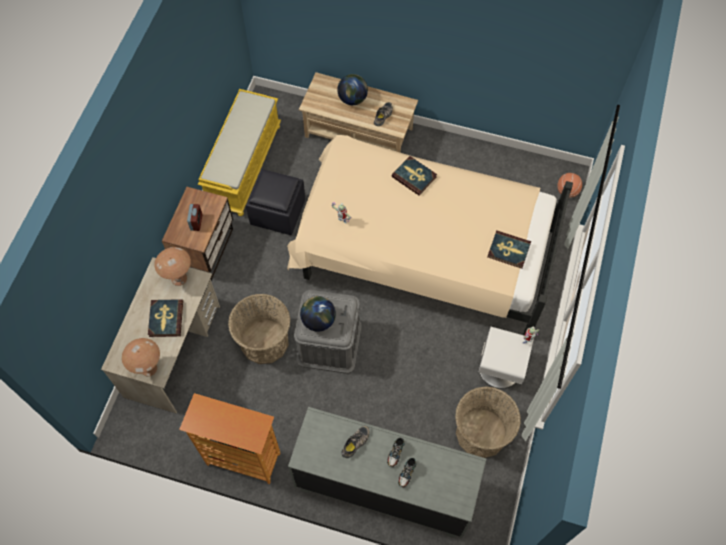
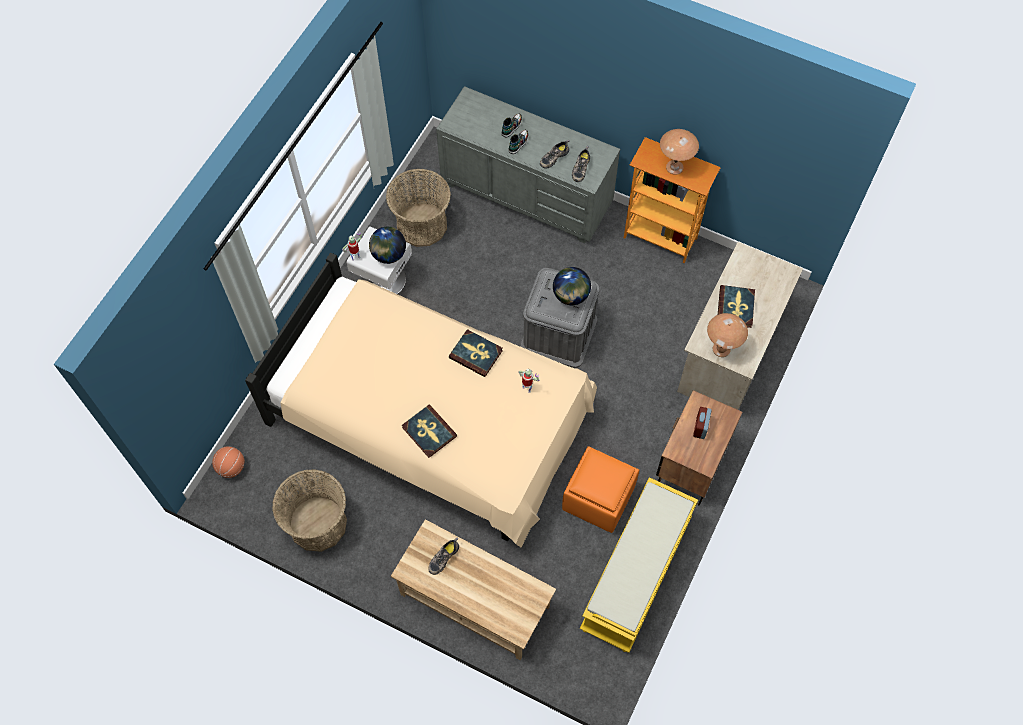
camera: 170 degrees left, 0 degrees up
brown table lamp [122,338,160,377] -> brown table lamp moved to [660,129,699,175]
basket [228,294,290,364] -> basket moved to [272,469,347,552]
black ottoman [246,169,305,235] -> orange ottoman [562,446,639,533]
globe [337,74,368,105] -> globe moved to [369,227,406,264]
book [487,231,531,269] -> book moved to [449,329,503,377]
none -> shoe [572,146,590,182]

